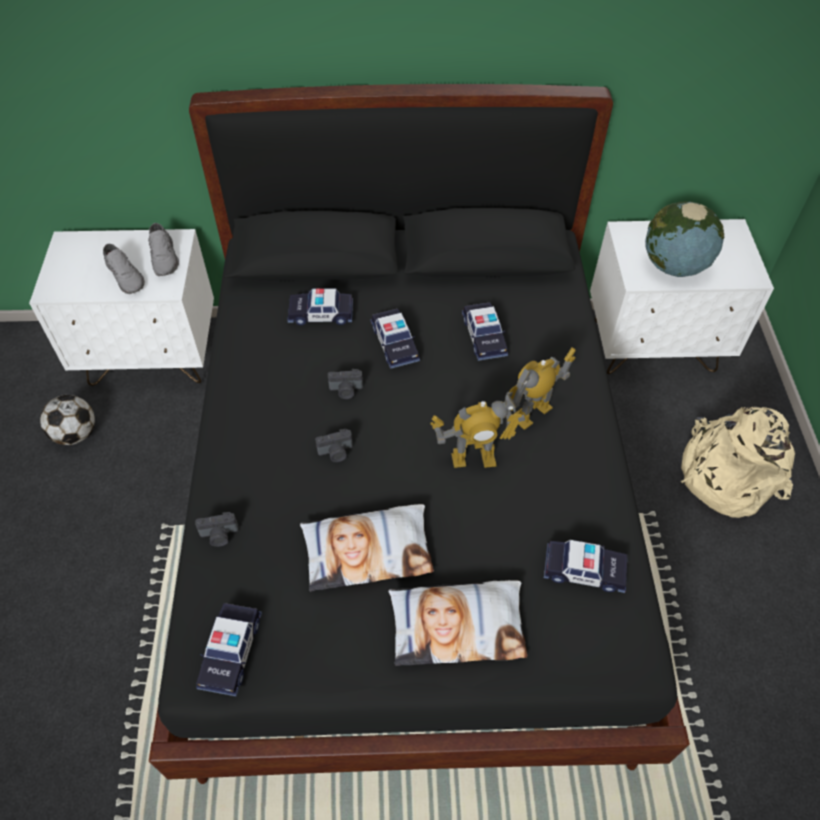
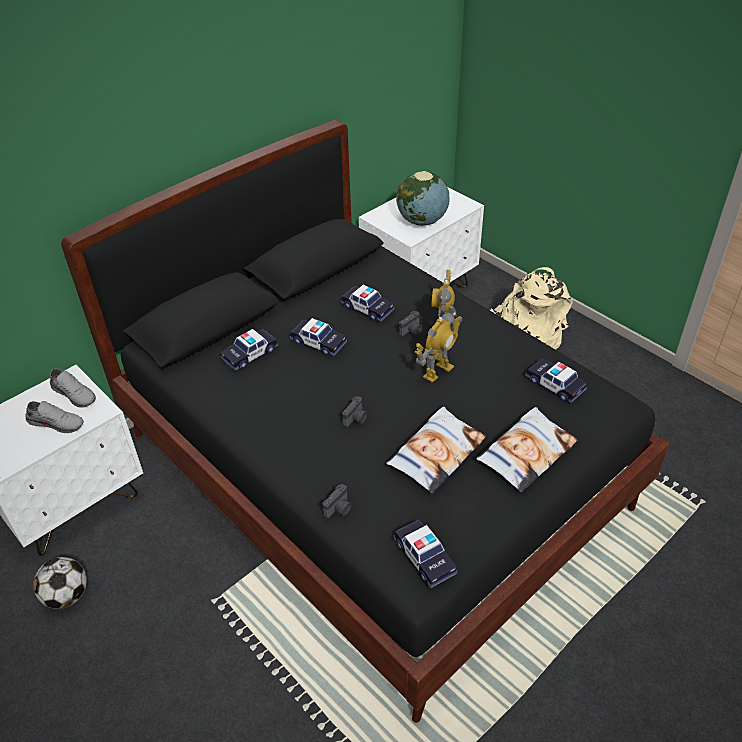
camera: 40 degrees left, 10 degrees down
camera [328,369,363,399] -> camera moved to [399,311,422,336]
toy car [544,540,627,593] -> toy car turned 105 degrees counterclockwise [525,358,587,403]

